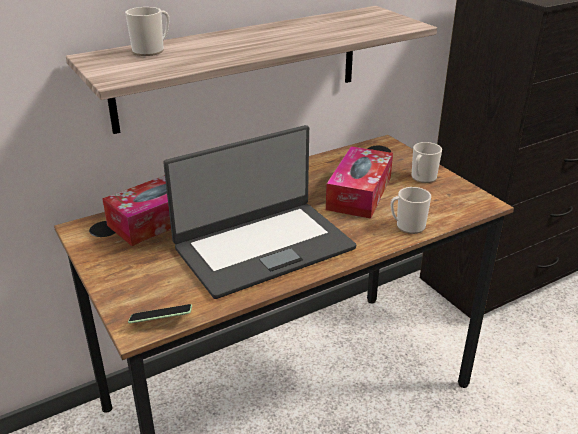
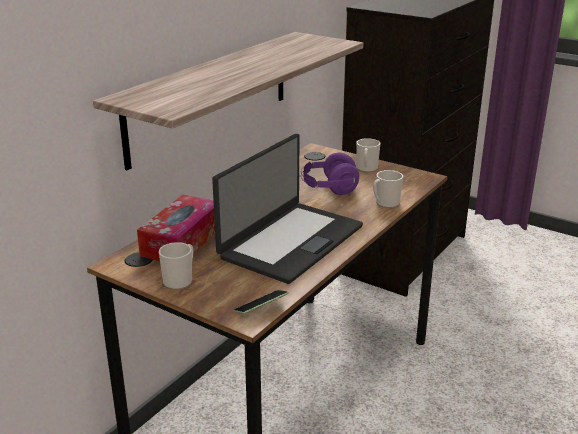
camera: 25 degrees left, 5 degrees down
mug [125,7,169,56] -> mug moved to [159,242,193,290]
tissue box [326,146,393,219] -> purple headphones [301,153,359,195]

